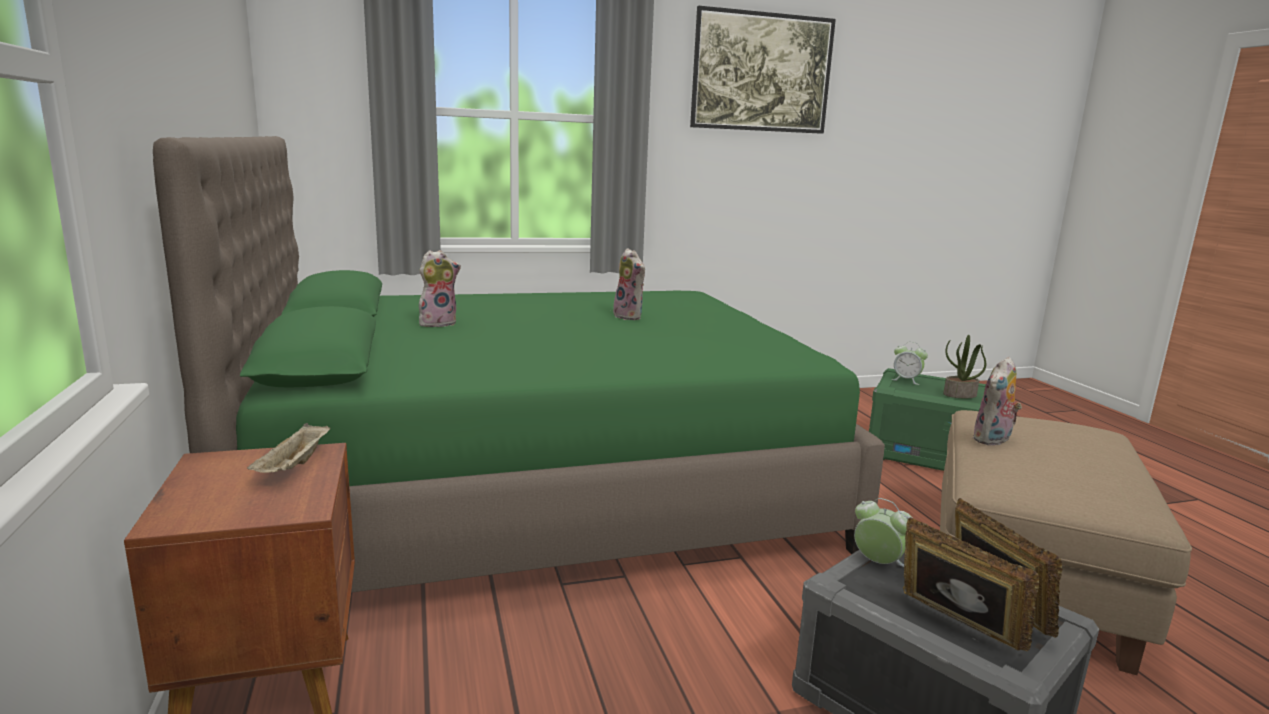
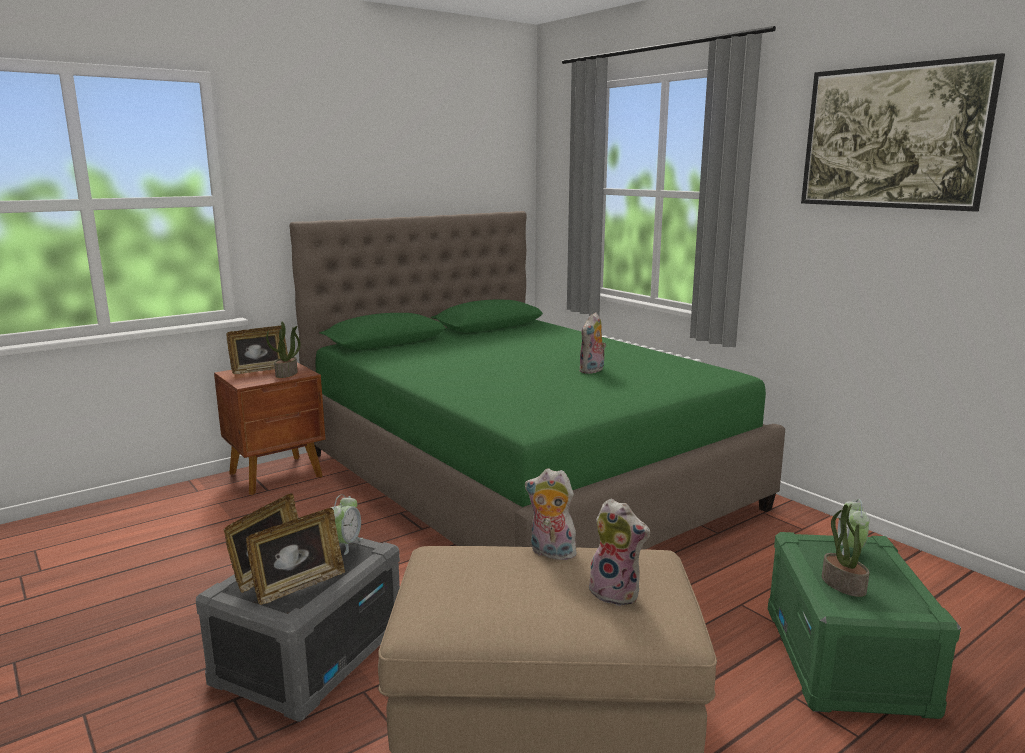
camera: 70 degrees right, 0 degrees up
beige tray [247,423,330,473] -> potted plant [266,322,301,378]
plush toy [419,250,461,327] -> plush toy moved to [589,499,650,606]
none -> picture frame [227,326,288,374]

